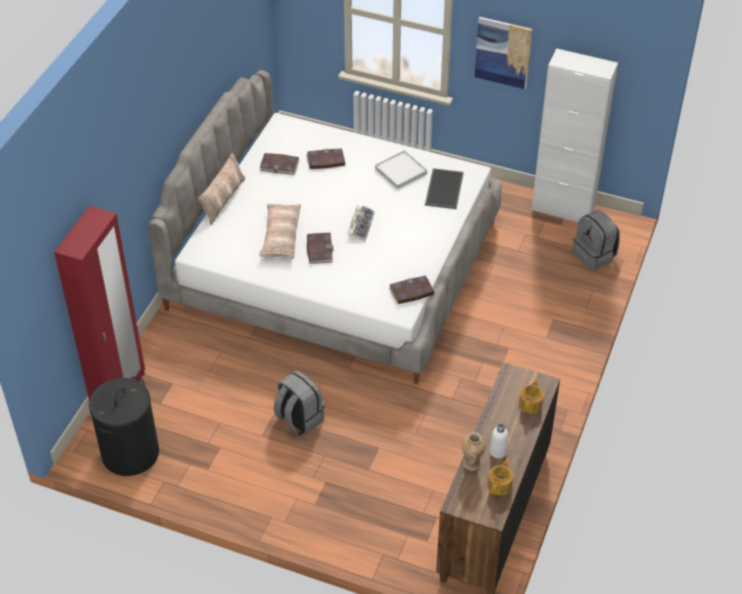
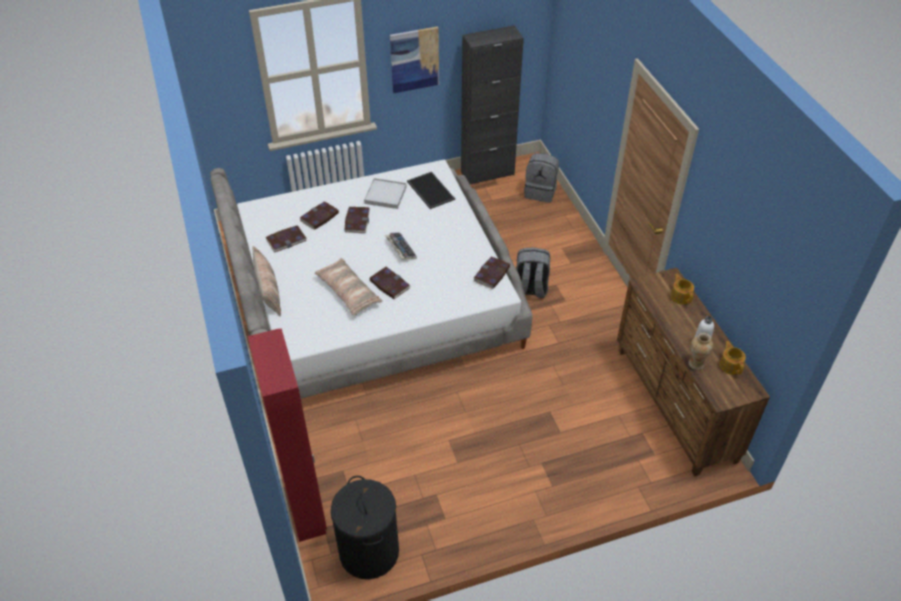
camera: 40 degrees left, 0 degrees up
grey backpack [274,370,325,435] -> grey backpack moved to [516,247,550,298]
white cabinet [531,48,618,222] -> black cabinet [461,25,524,184]
none -> book [345,207,370,233]

